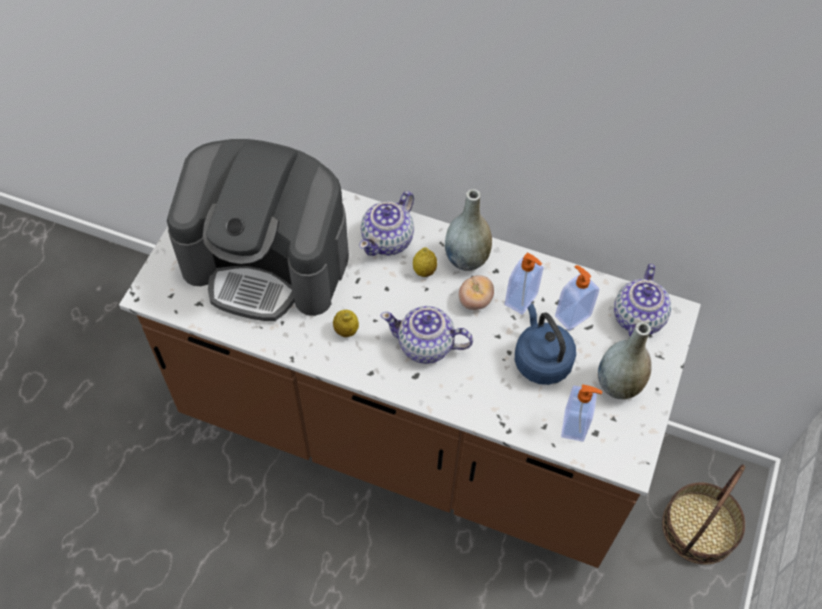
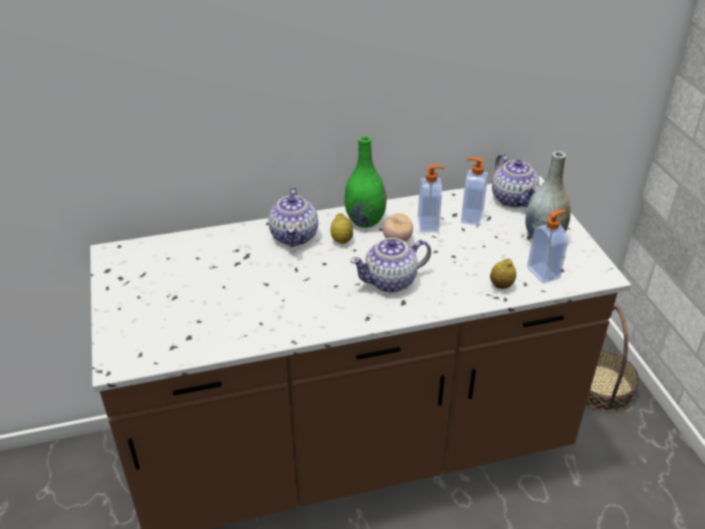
camera: 35 degrees left, 20 degrees down
coffee machine [167,139,349,321] -> none
lemon [333,310,359,337] -> lemon moved to [490,258,516,289]
grey vase [445,189,492,271] -> green vase [345,136,387,228]
blue kettle [515,304,576,385] -> none

